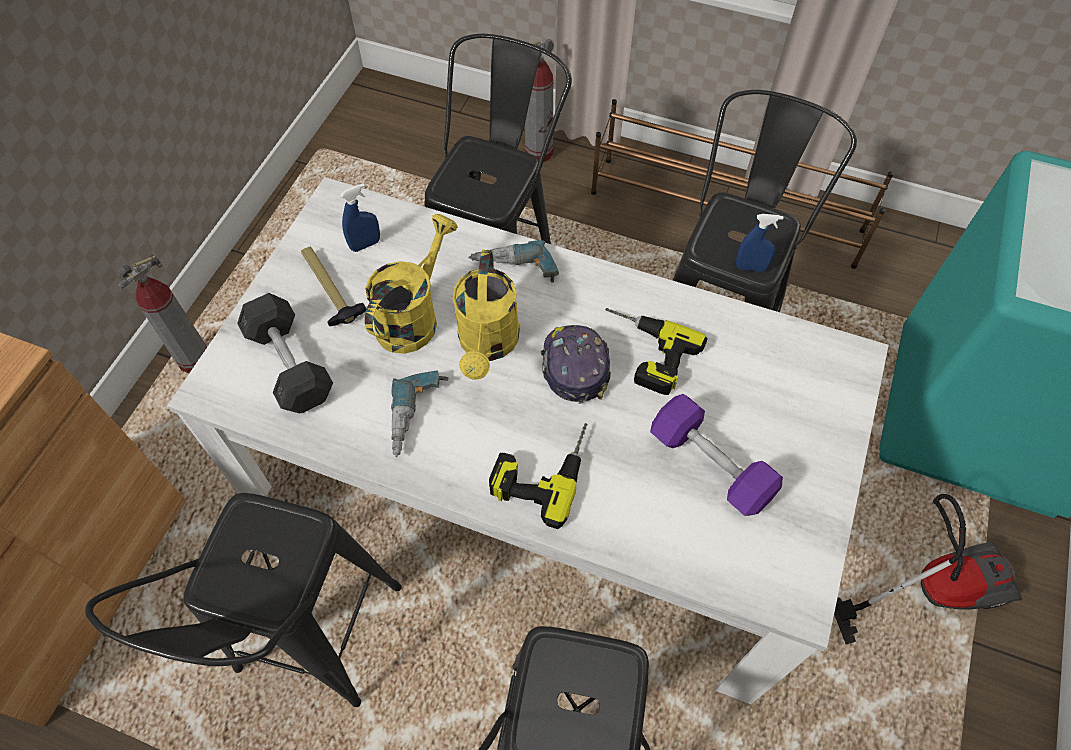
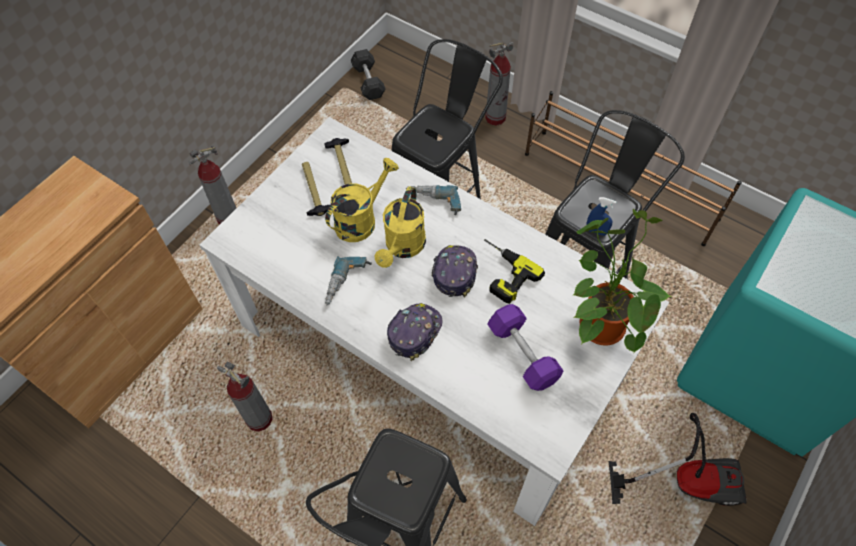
camera: 15 degrees right, 0 degrees up
black stool [85,493,402,707] -> fire extinguisher [217,362,273,432]
grey dumbbell [237,293,333,414] -> grey dumbbell moved to [351,49,385,100]
blue spray bottle [340,183,380,252] -> hammer [324,138,352,185]
power drill [489,423,587,529] -> cap [387,303,442,361]
none -> potted plant [573,209,671,353]

